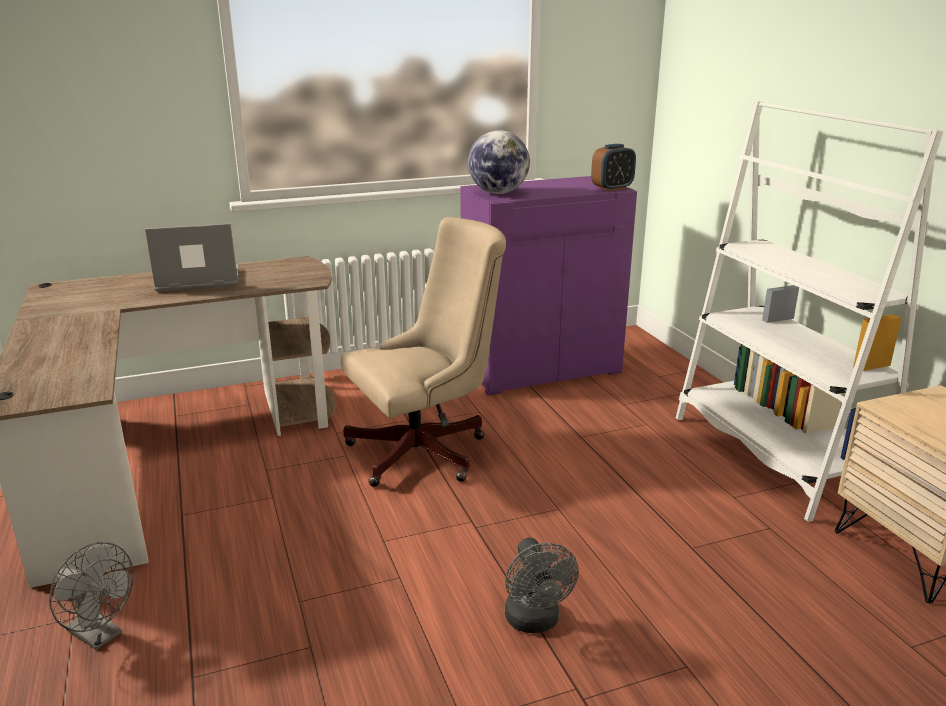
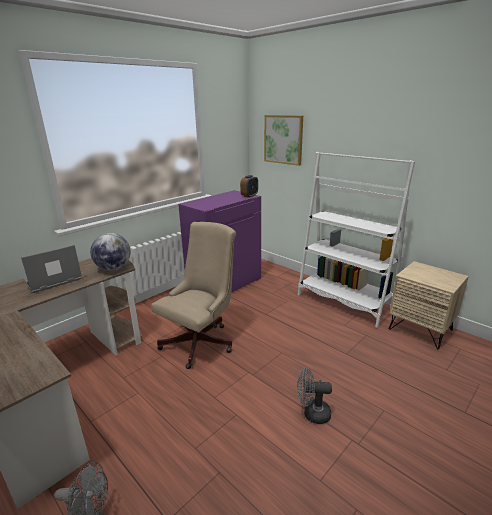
camera: 25 degrees left, 0 degrees up
globe [468,130,530,194] -> globe moved to [90,233,131,270]
grey fan [505,537,579,633] -> grey fan turned 135 degrees clockwise [297,368,332,424]
none -> picture [264,115,303,166]

